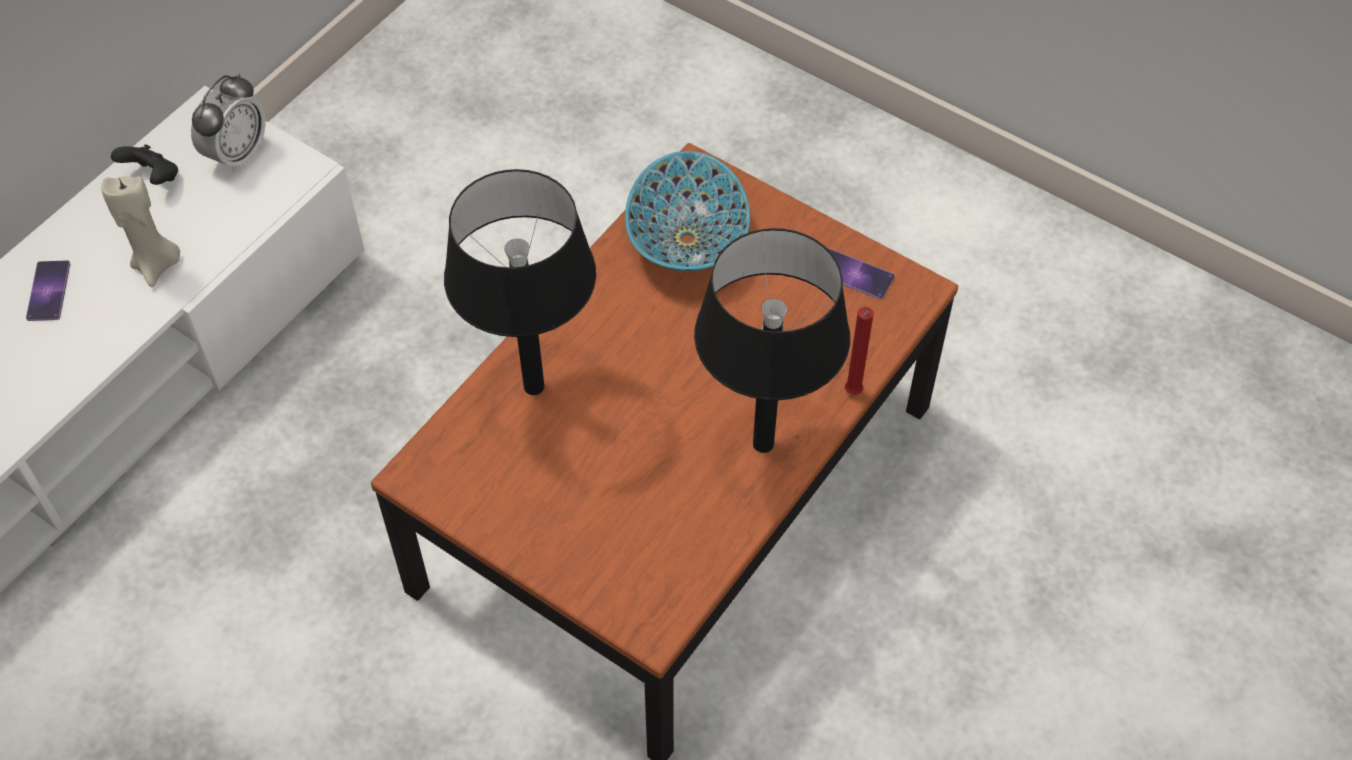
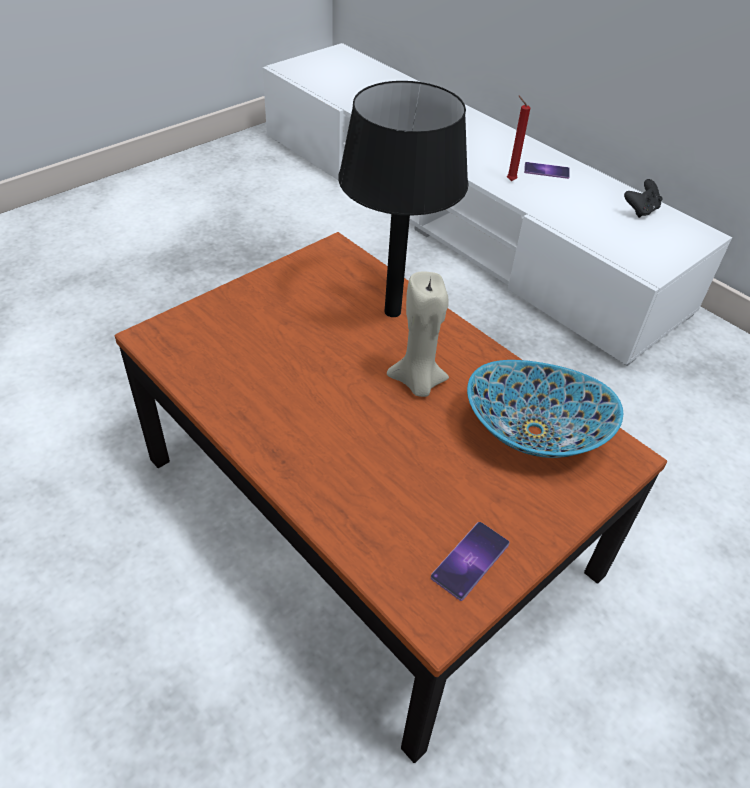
camera: 100 degrees right, 10 degrees down
beige candle [101,176,180,287] -> beige candle moved to [387,271,449,397]
alarm clock [191,74,266,173] -> none
black table lamp [694,228,850,453] -> none
red candle [845,307,874,395] -> red candle moved to [507,96,530,181]

